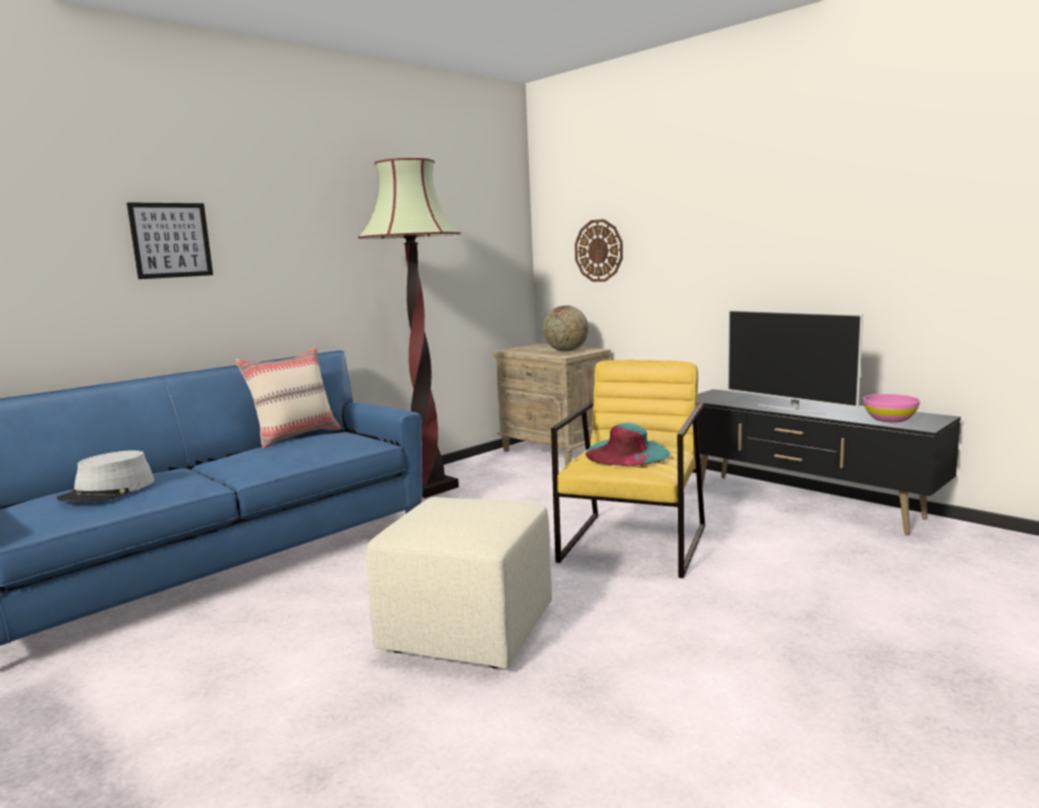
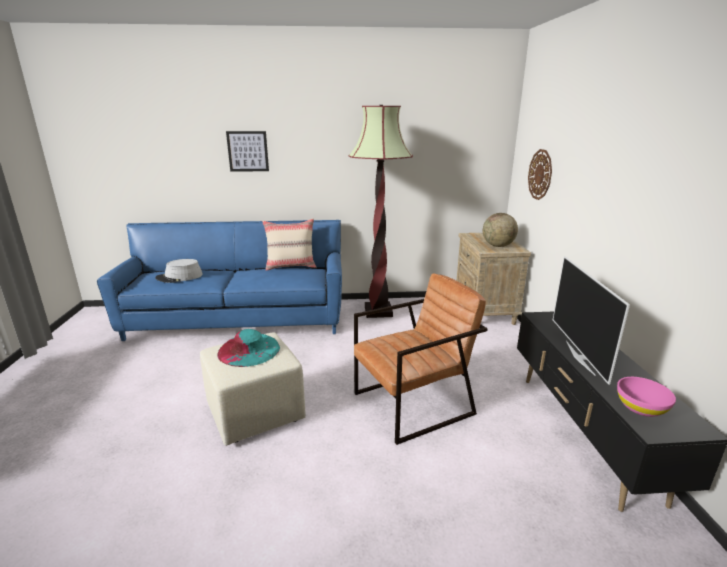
camera: 40 degrees right, 10 degrees up
yellow armchair [551,360,705,578] -> brown armchair [354,273,488,445]
turquoise hat [586,423,670,466] -> turquoise hat moved to [218,329,280,367]

